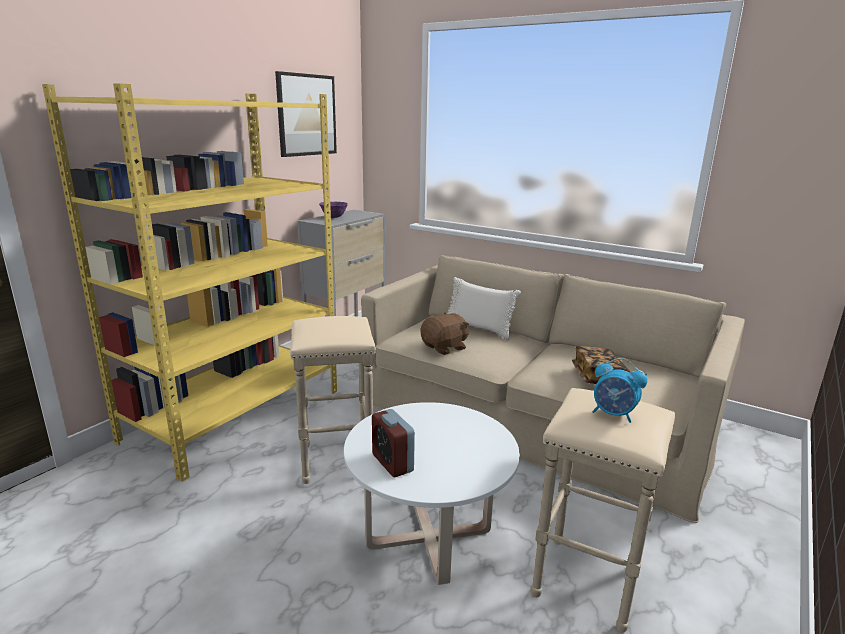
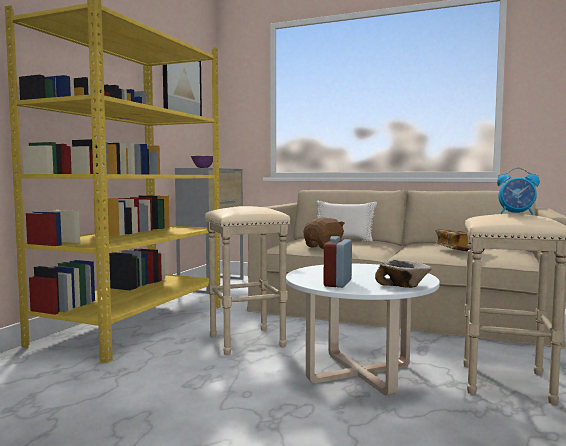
camera: 10 degrees left, 15 degrees down
alarm clock [372,409,415,477] -> alarm clock turned 60 degrees clockwise [323,236,352,288]
none -> bowl [375,260,432,288]

